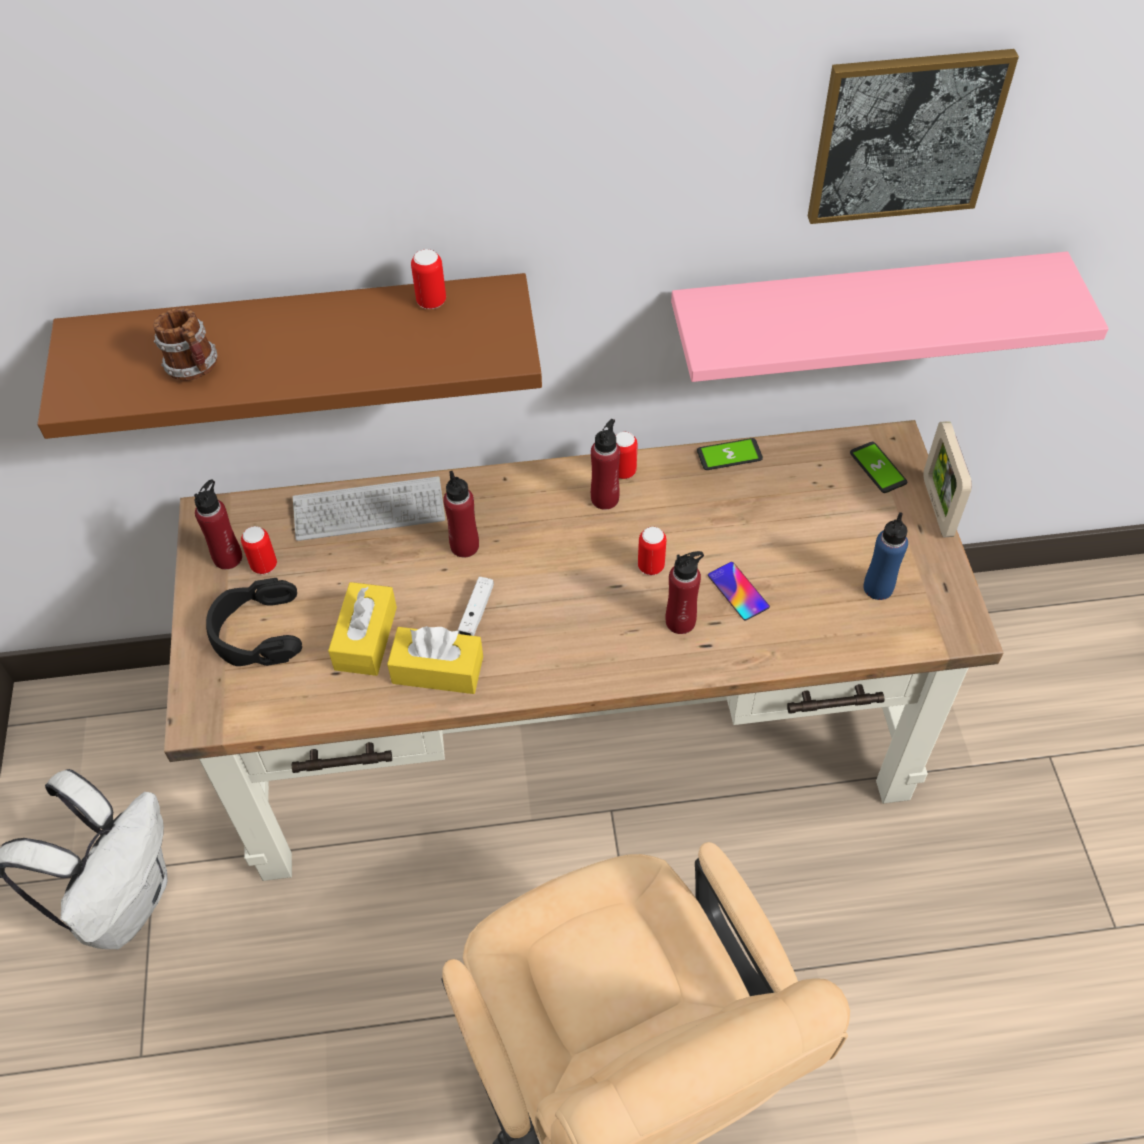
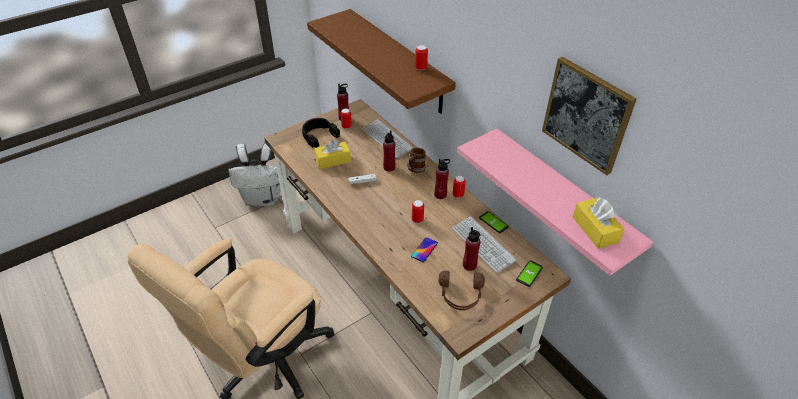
camera: 60 degrees right, 10 degrees down
mug [153,308,218,381] -> mug moved to [407,148,426,173]
yellow tissue box [387,626,483,694] -> yellow tissue box moved to [573,197,625,249]
red bottle [666,551,704,634] -> red bottle moved to [463,227,481,271]
blue bottle [863,512,908,600] -> brown headphones [439,271,485,310]
picture frame [923,421,972,538] -> none
none -> keyboard [452,216,517,273]

